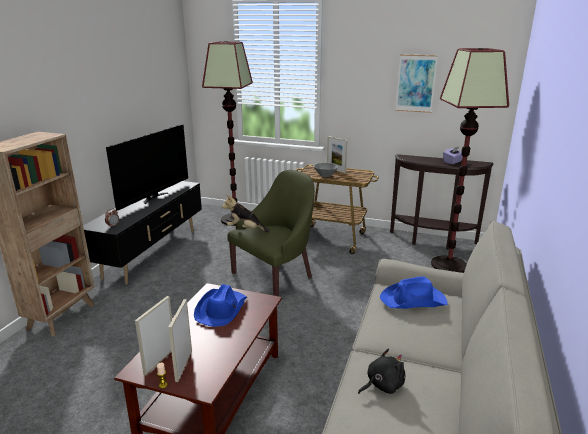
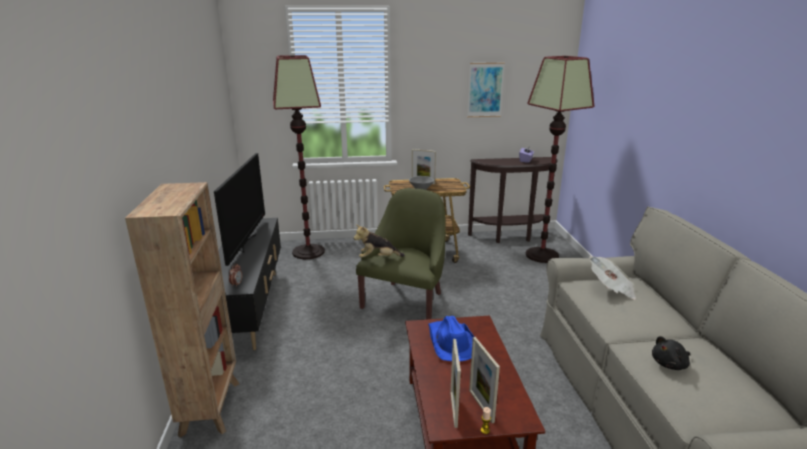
camera: 25 degrees left, 0 degrees up
black plush toy [358,349,405,394] -> black plush toy turned 150 degrees counterclockwise [652,336,690,370]
blue hat [380,276,448,309] -> newspaper [589,256,636,300]

